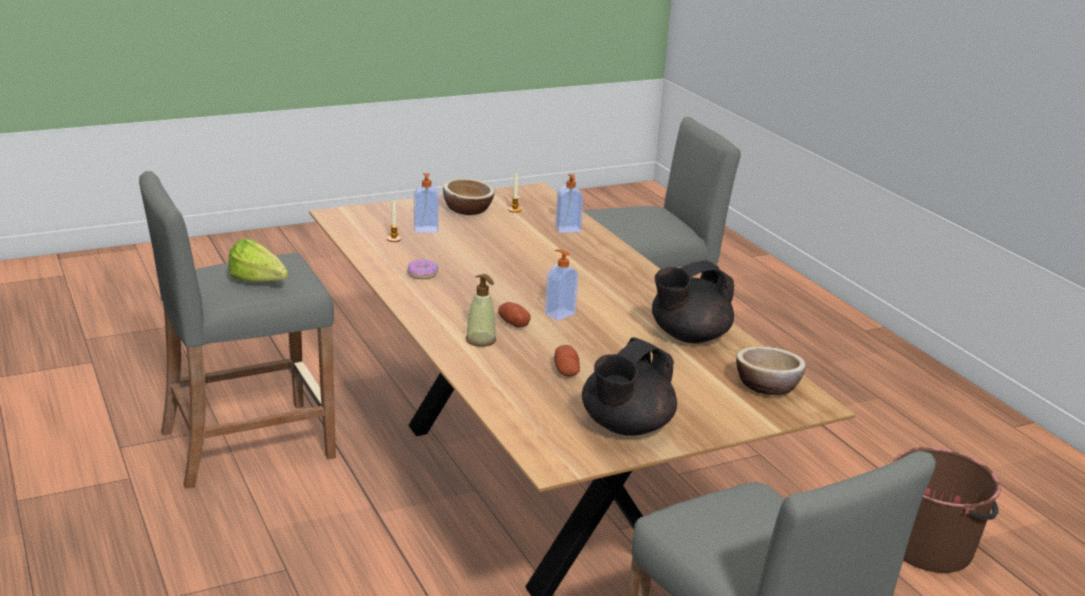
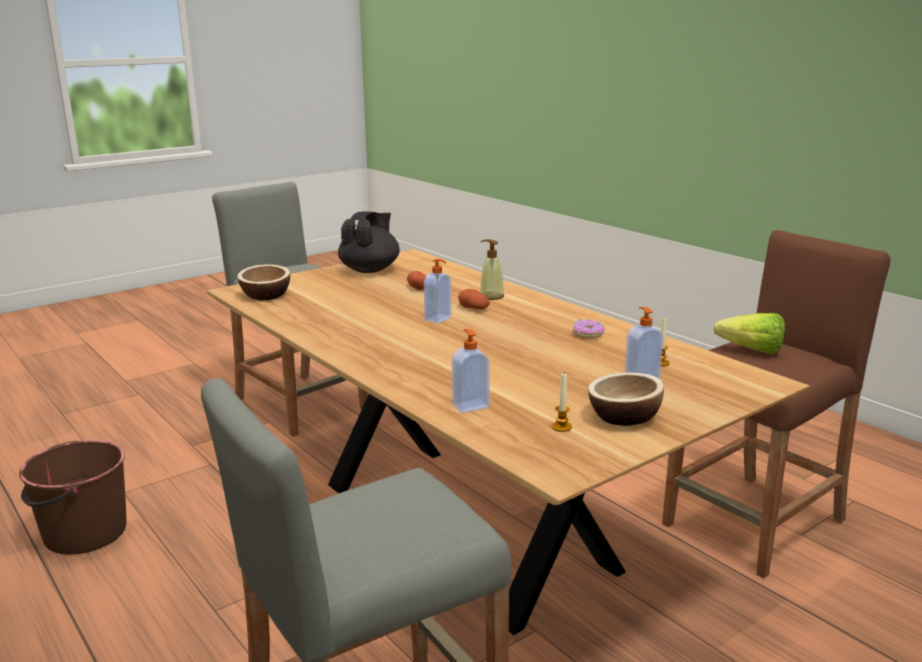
camera: 170 degrees right, 5 degrees down
grey stool [139,171,336,489] -> brown stool [662,230,891,579]
black teapot [652,260,734,343] -> none

